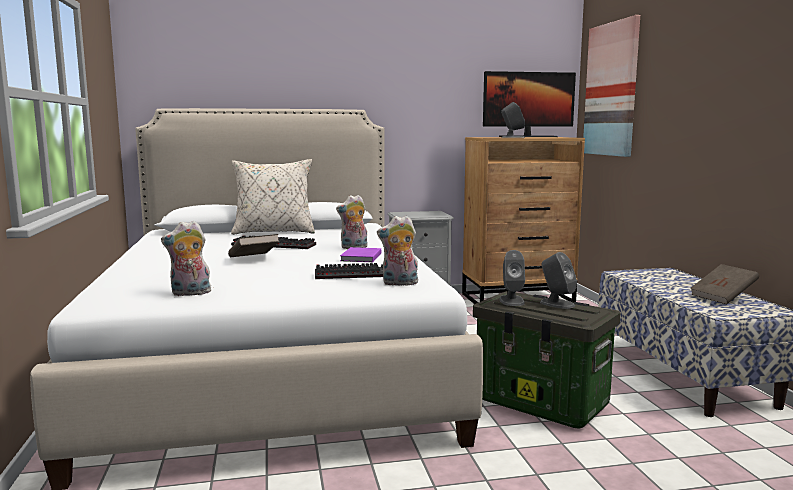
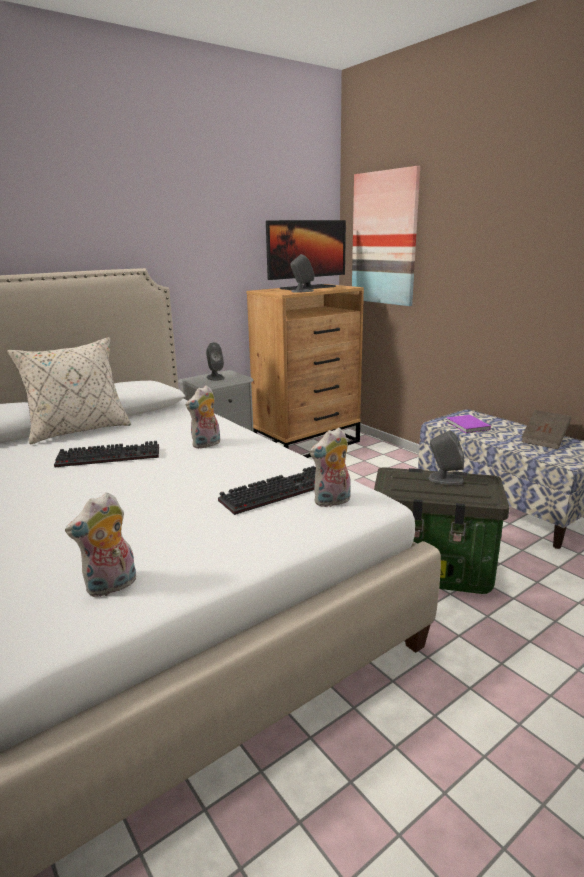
camera: 25 degrees left, 10 degrees up
brown book [228,234,280,257] -> none
purple book [340,247,381,262] -> purple book moved to [446,415,491,433]
grey speaker [499,250,525,306] -> grey speaker moved to [206,342,225,381]

